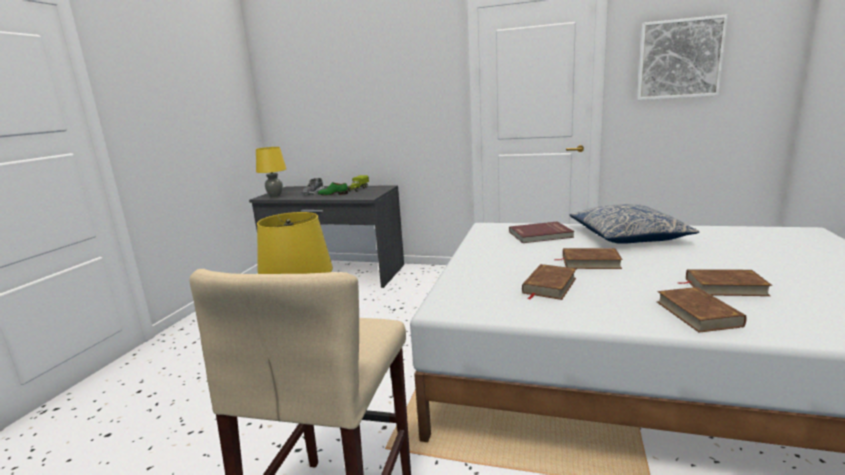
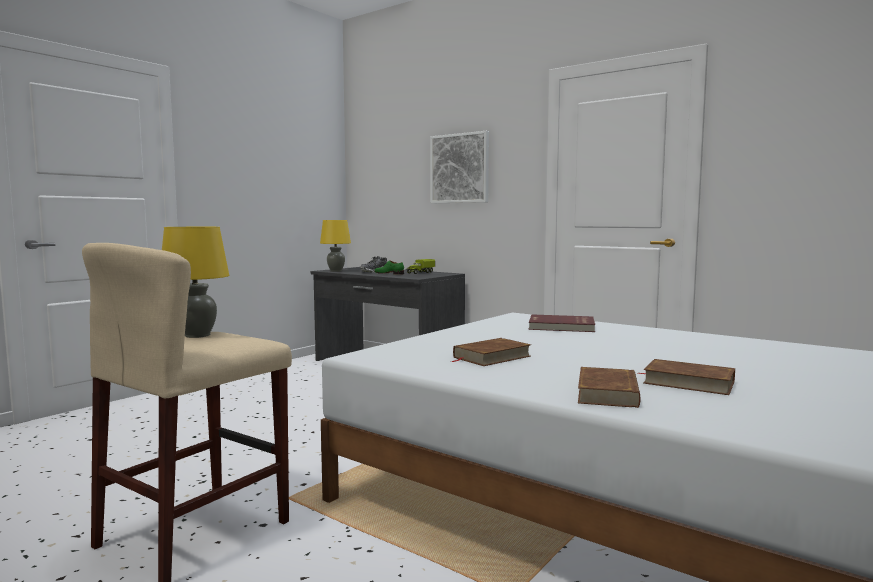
camera: 20 degrees right, 10 degrees down
brown book [555,248,623,269] -> none
pillow [570,204,699,244] -> none
picture [637,14,728,100] -> picture moved to [430,131,489,203]

